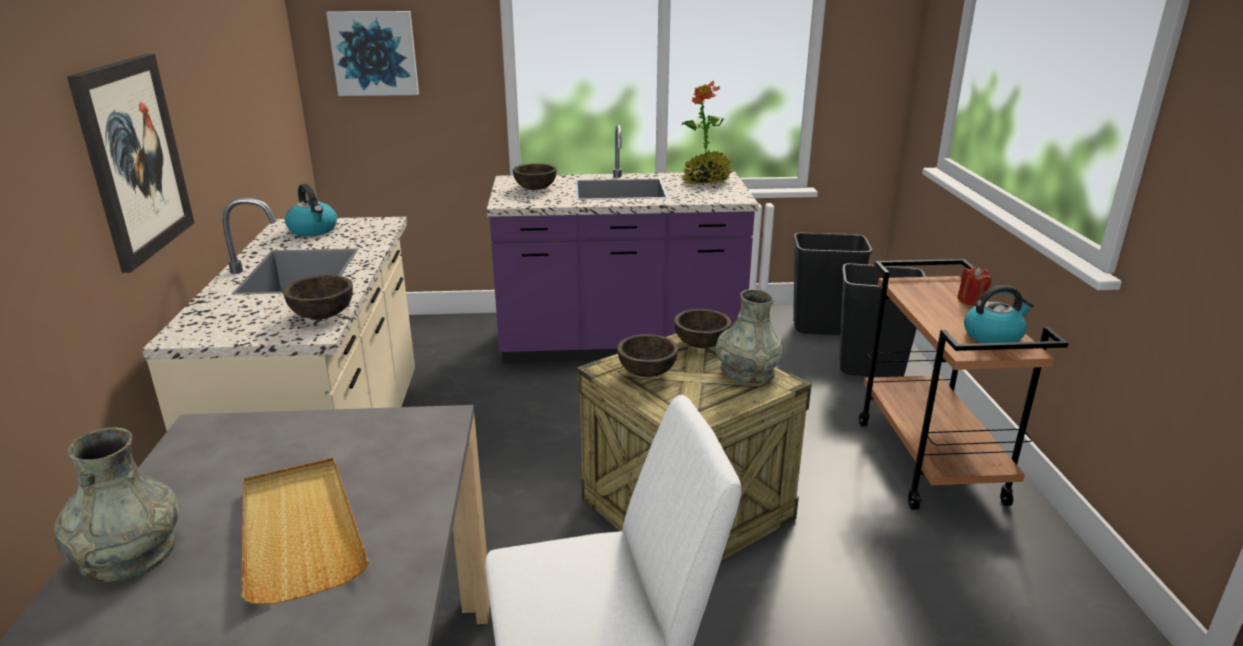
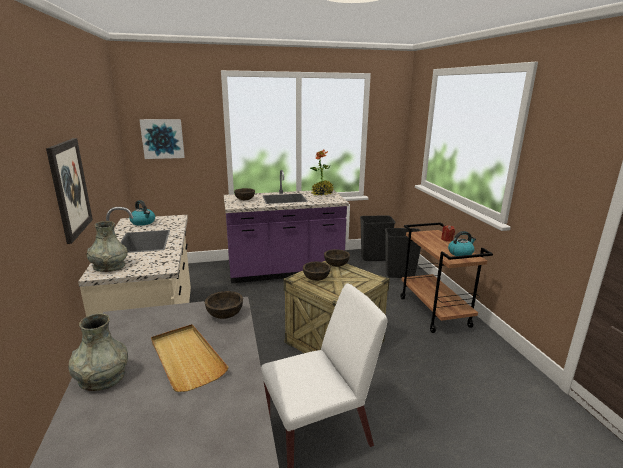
camera: 10 degrees left, 5 degrees down
brown bowl [283,275,353,319] -> brown bowl moved to [205,291,243,319]
grey vase [715,289,782,383] -> grey vase moved to [87,221,128,272]

